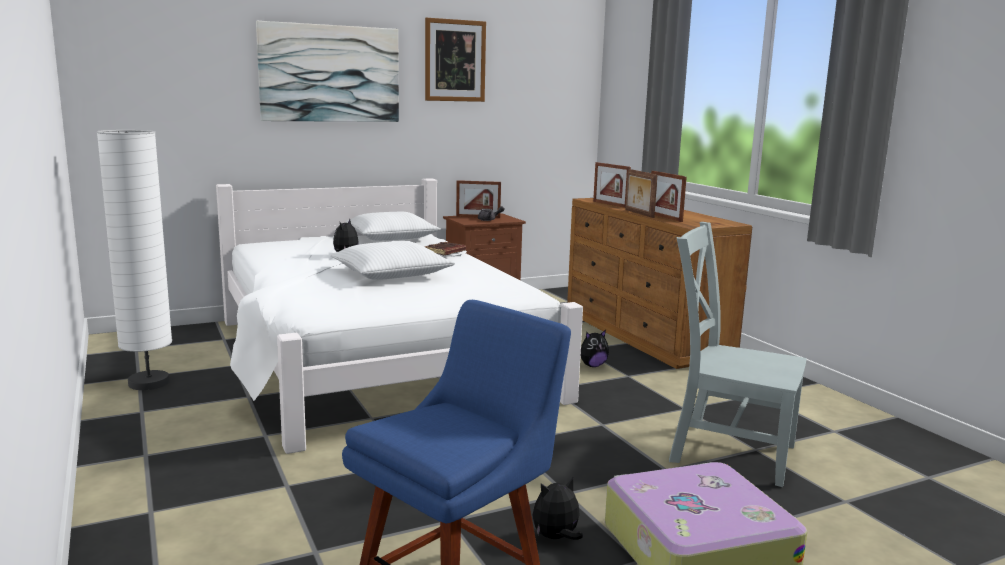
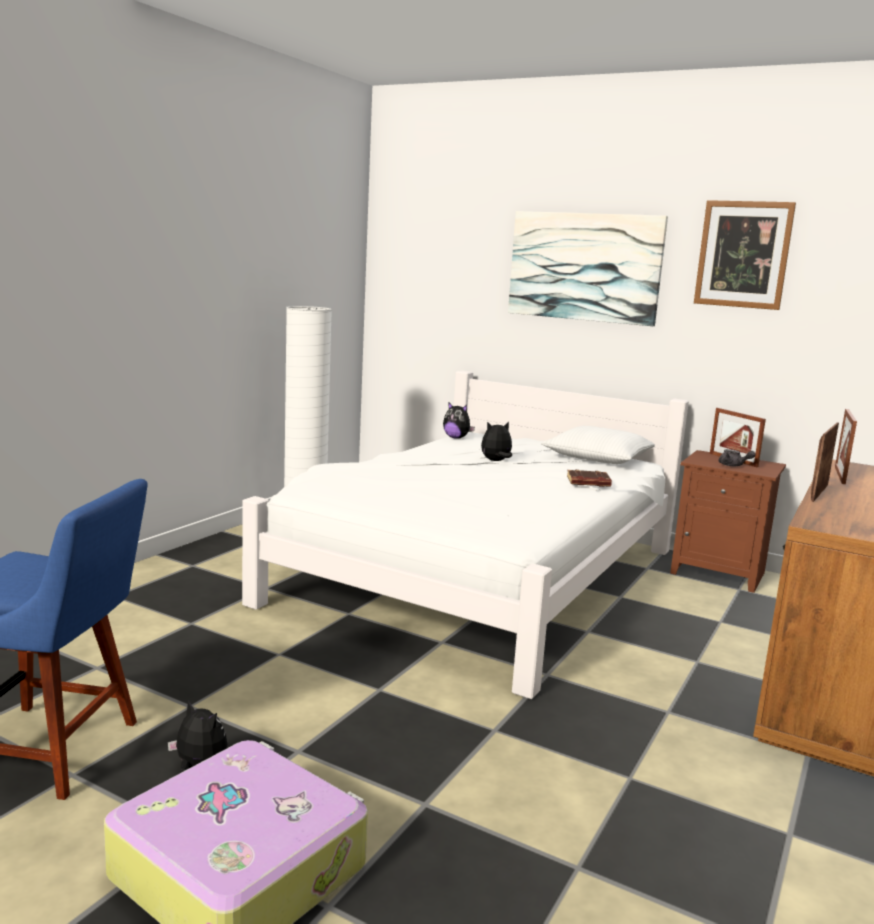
camera: 55 degrees right, 0 degrees up
white pillow [330,241,455,280] -> none
plush toy [581,330,609,367] -> plush toy moved to [443,402,475,439]
picture frame [651,171,687,222] -> none
grey chair [669,222,807,487] -> none

